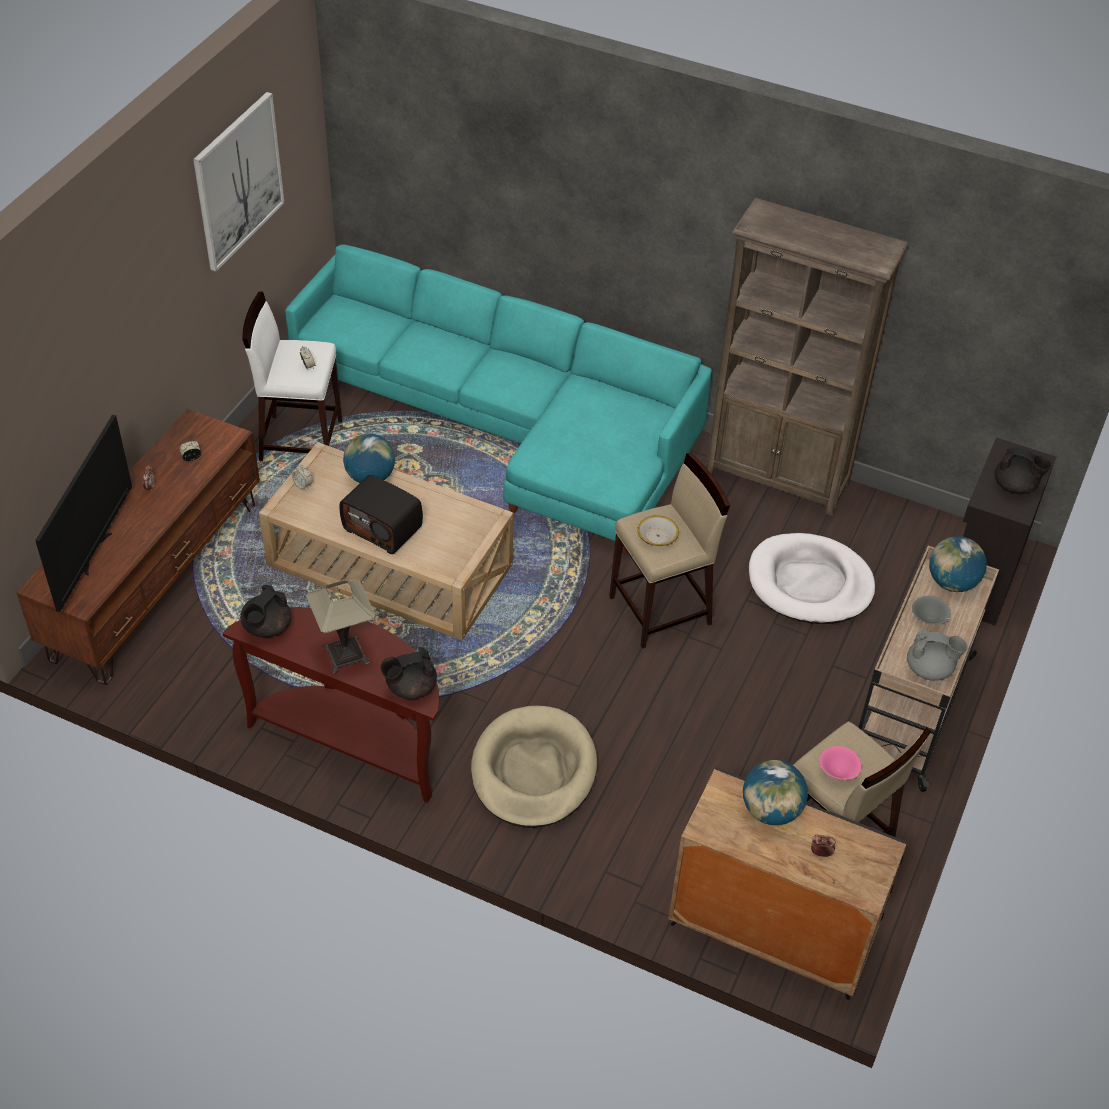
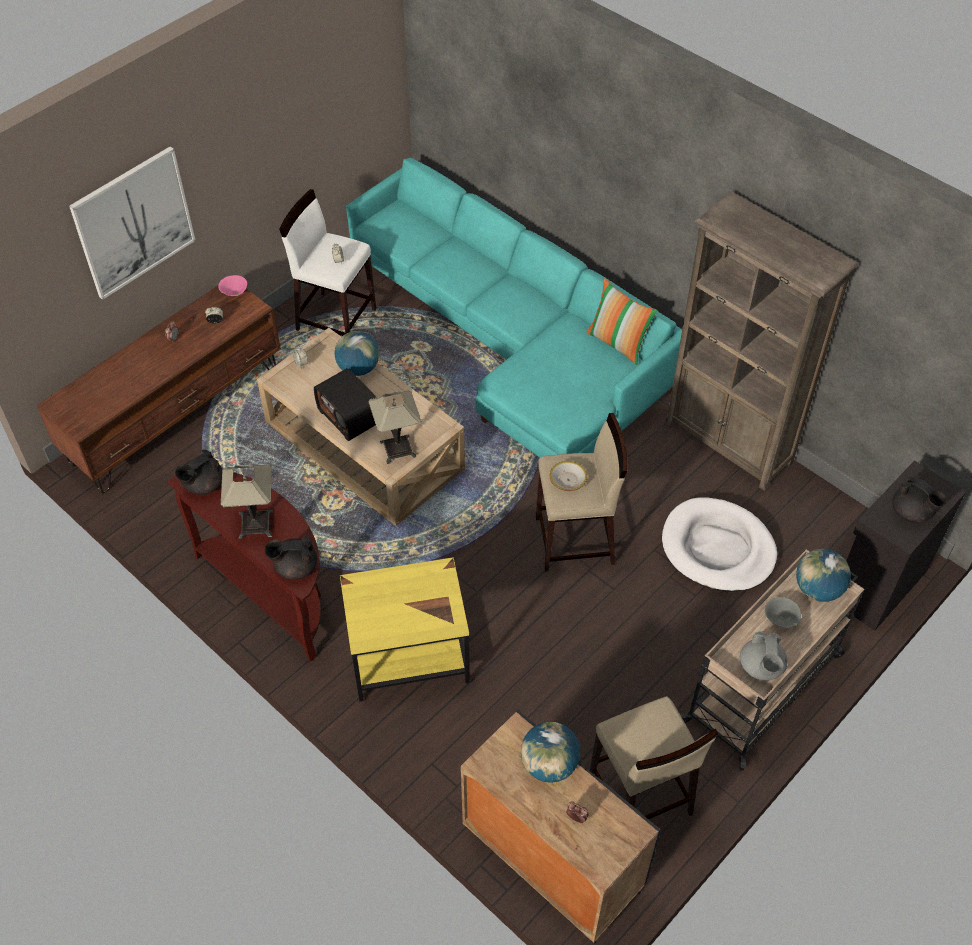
camera: 20 degrees right, 5 degrees up
television [35,415,132,612] -> none
picture [193,92,284,272] -> picture moved to [69,146,196,300]
beige dog bed [471,706,597,828] -> yellow side table [340,557,470,702]
pink bowl [819,746,861,780] -> pink bowl moved to [218,275,247,296]
grey teapot [907,630,968,681] -> grey teapot turned 60 degrees clockwise [740,631,788,681]
none -> table lamp [368,390,421,464]
none -> pillow [586,278,658,365]

